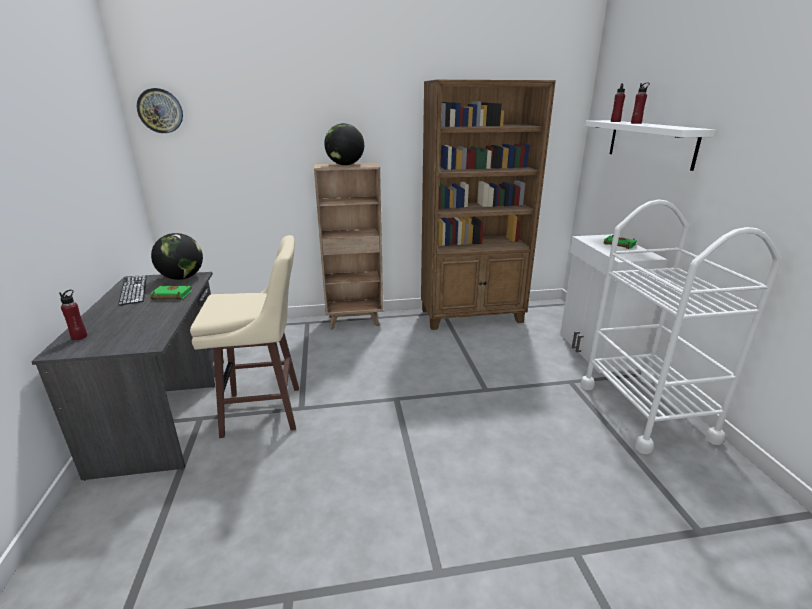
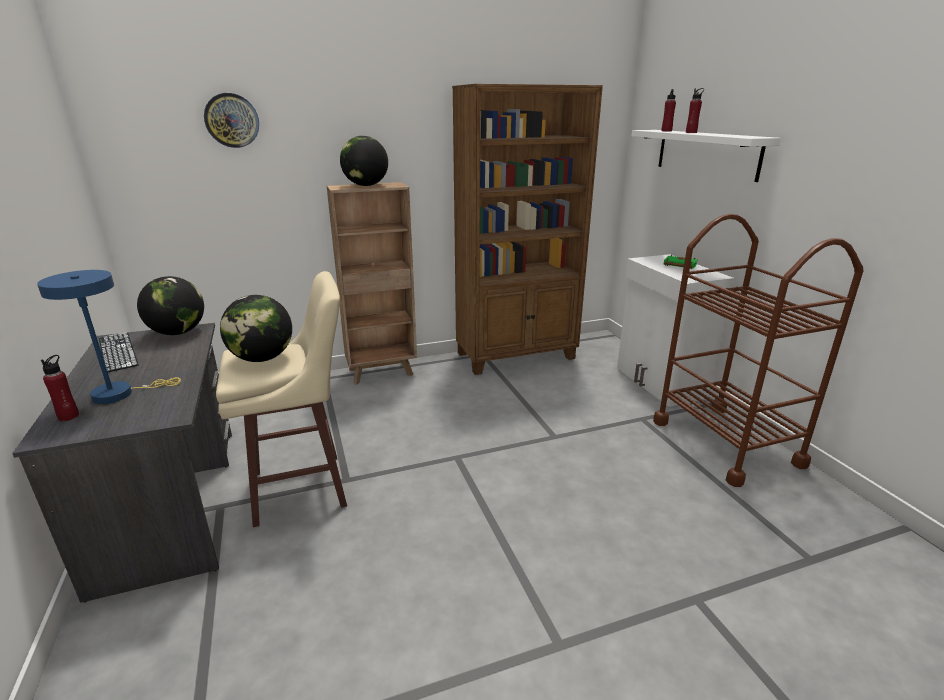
camera: 10 degrees left, 0 degrees up
wall clock [137,88,183,133] -> wall clock moved to [204,93,259,148]
green book [150,284,192,300] -> none
white cart [580,200,782,454] -> brown cart [653,214,863,487]
none -> blue table lamp [37,270,181,404]
none -> globe [220,295,292,362]

